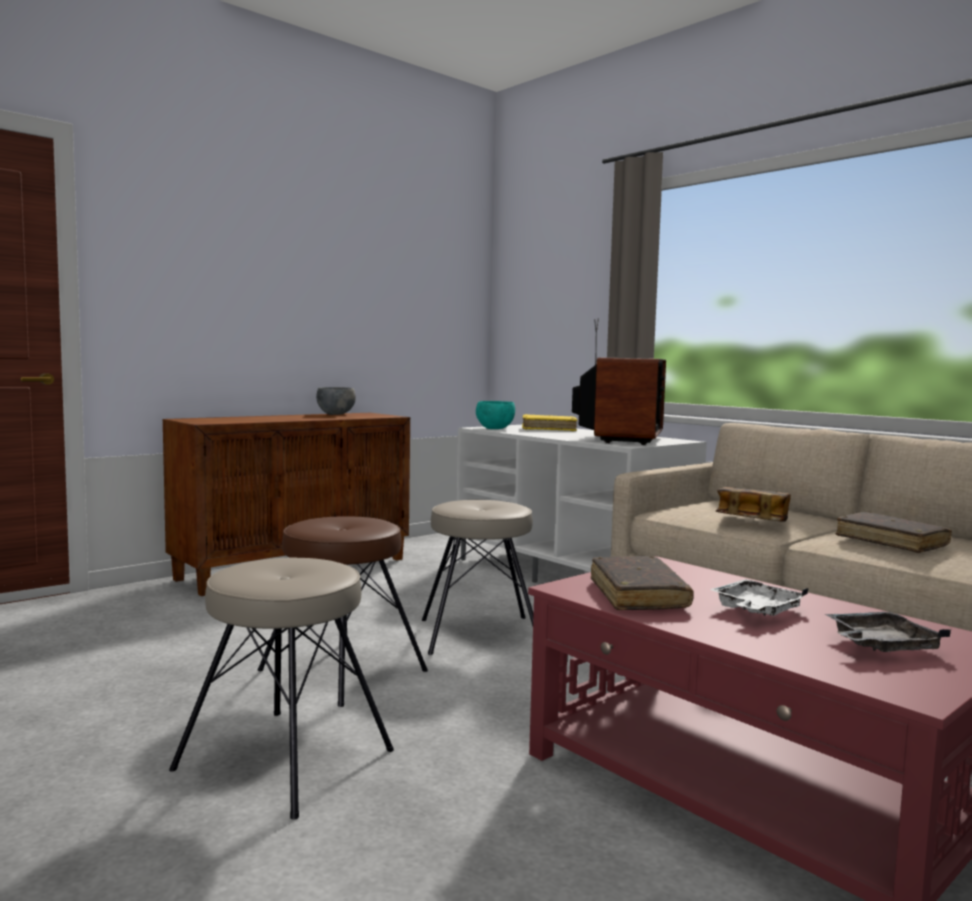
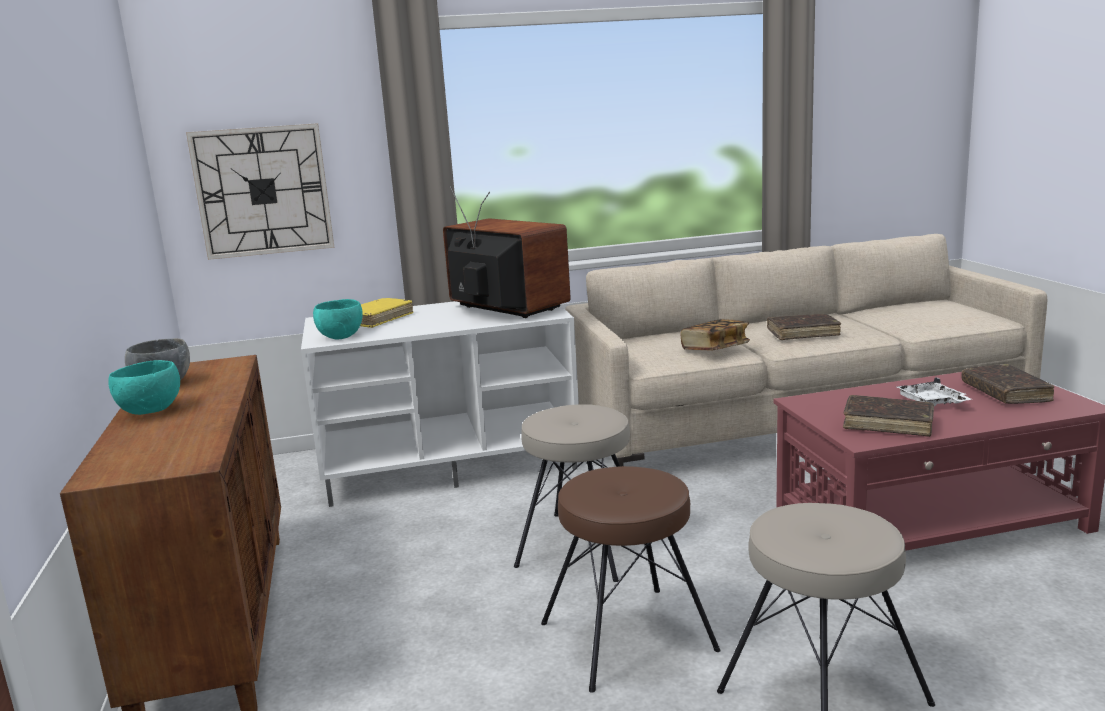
camera: 60 degrees left, 10 degrees up
grey tray [825,612,951,652] -> brown book [961,364,1054,404]
none -> turquoise bowl [108,360,180,415]
none -> wall clock [186,123,334,260]

